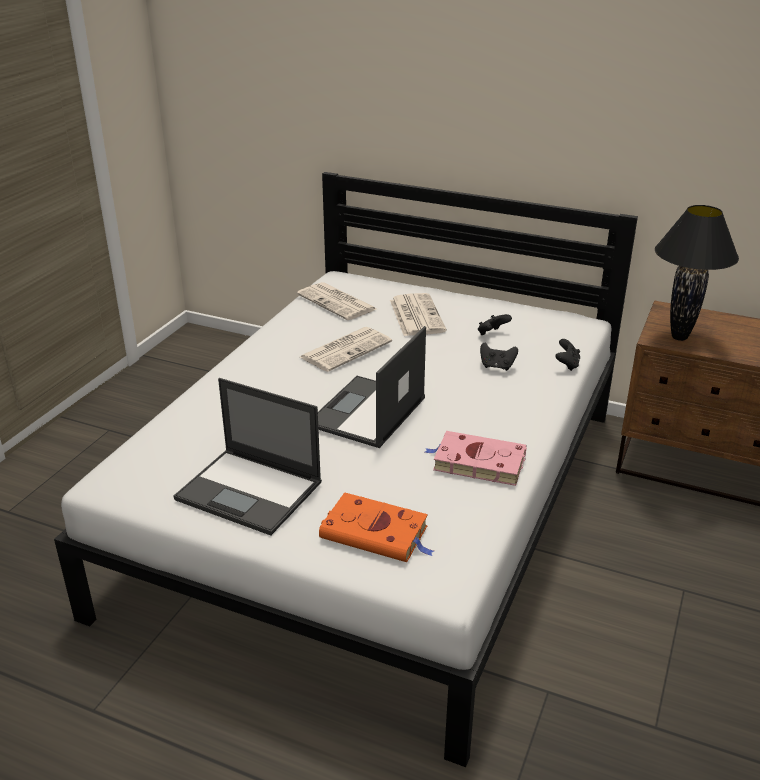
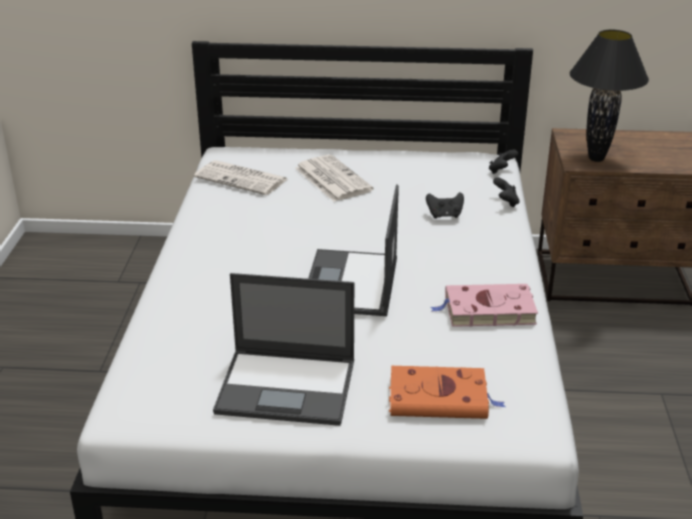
camera: 20 degrees left, 0 degrees up
newspaper [300,327,392,372] -> none
black game controller [478,314,512,335] -> black game controller moved to [489,150,518,174]

